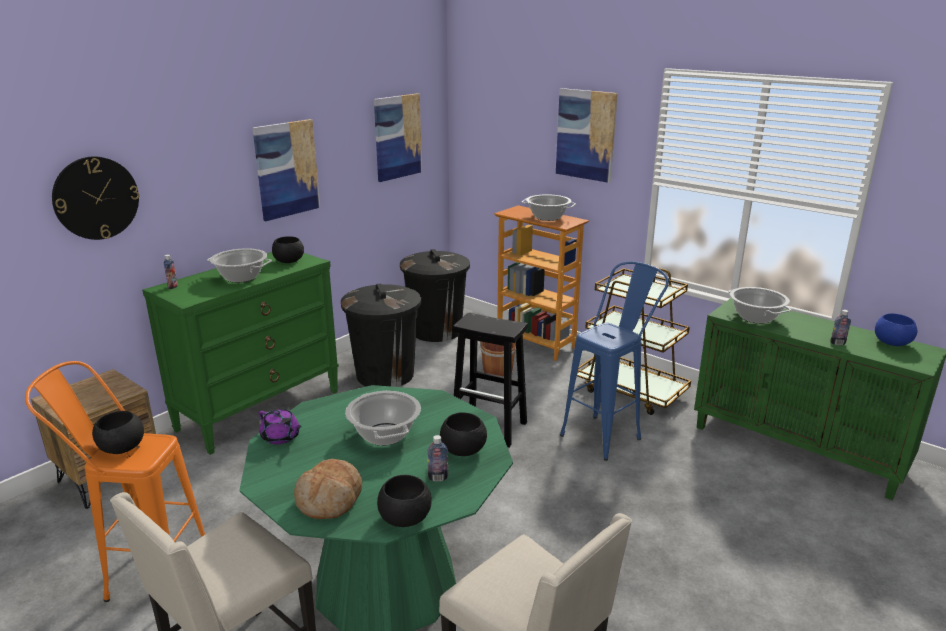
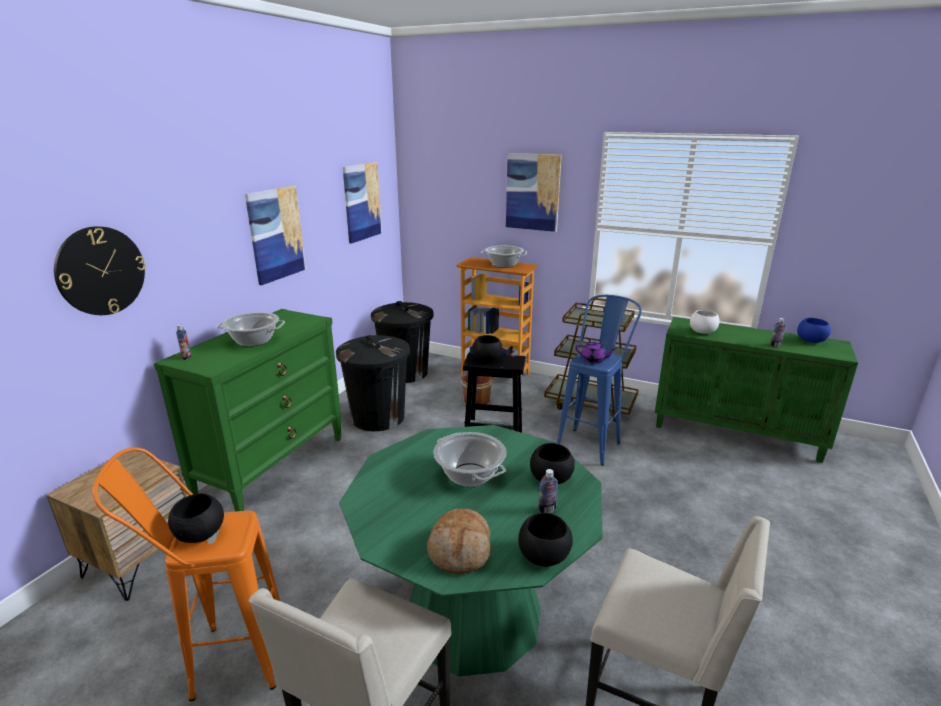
camera: 15 degrees left, 0 degrees up
purple teapot [258,409,302,444] -> purple teapot moved to [575,341,617,363]
black bowl [272,236,304,263] -> black bowl moved to [473,335,502,361]
cooking pot [728,287,791,324] -> white bowl [690,310,719,334]

